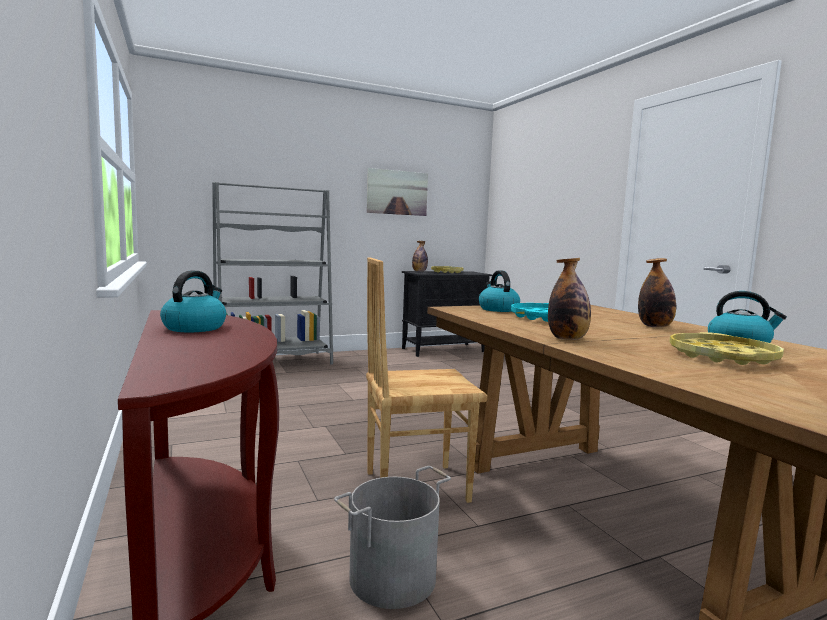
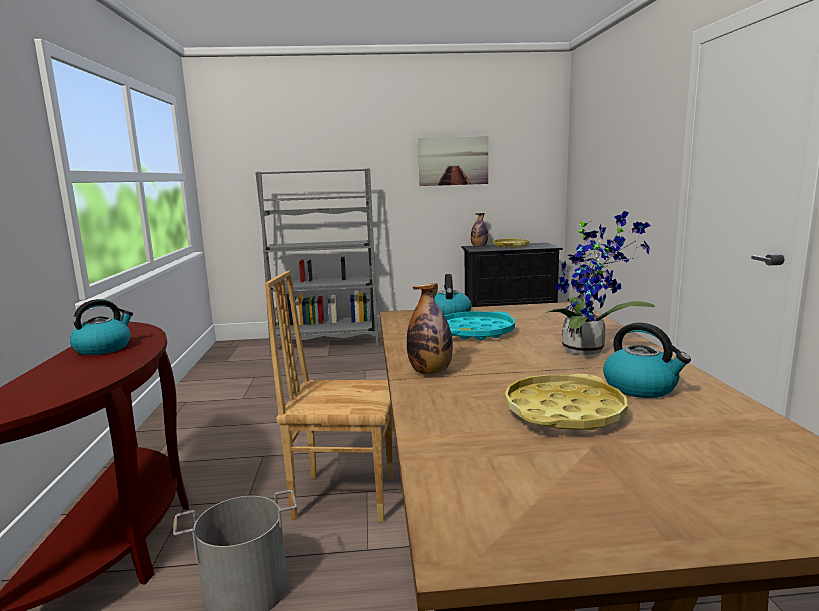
camera: 20 degrees right, 5 degrees up
bottle [638,258,676,327] -> potted plant [545,211,655,355]

